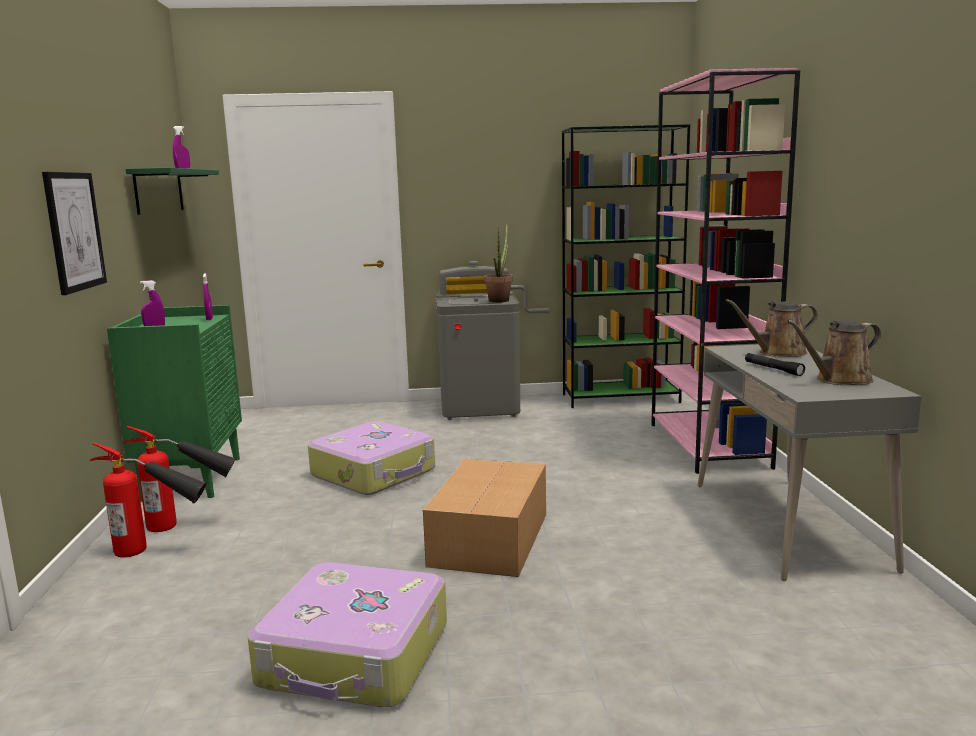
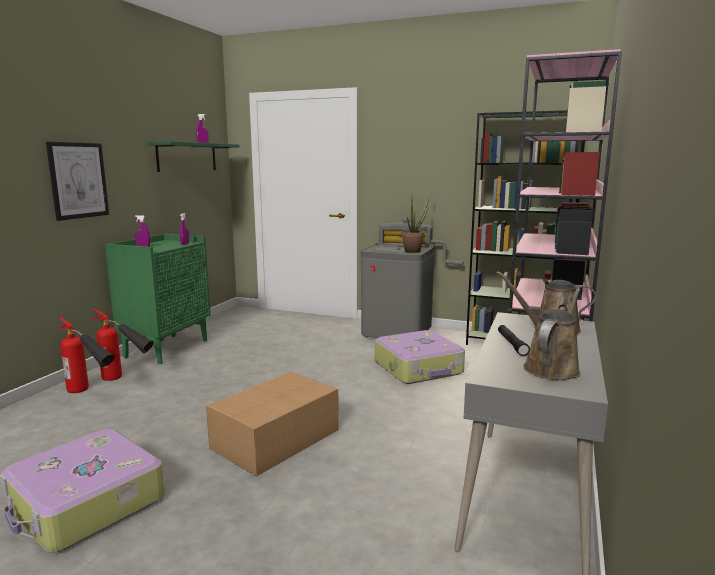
camera: 25 degrees right, 0 degrees up
suitcase [308,421,435,495] -> suitcase moved to [375,330,465,384]
brown watering can [787,320,881,385] -> brown watering can turned 120 degrees clockwise [523,288,581,380]

